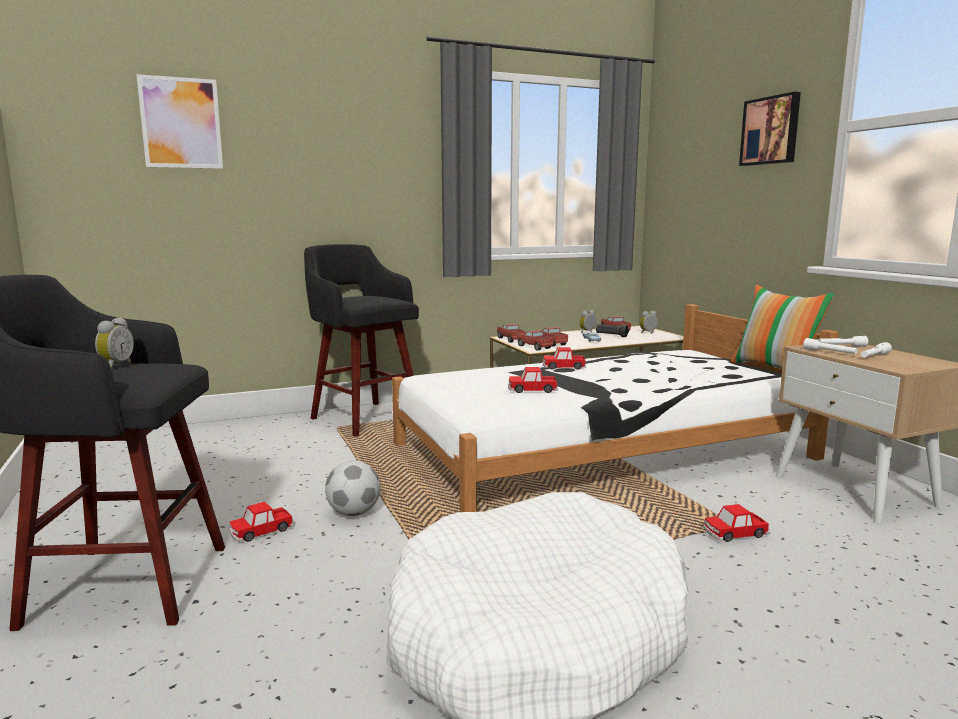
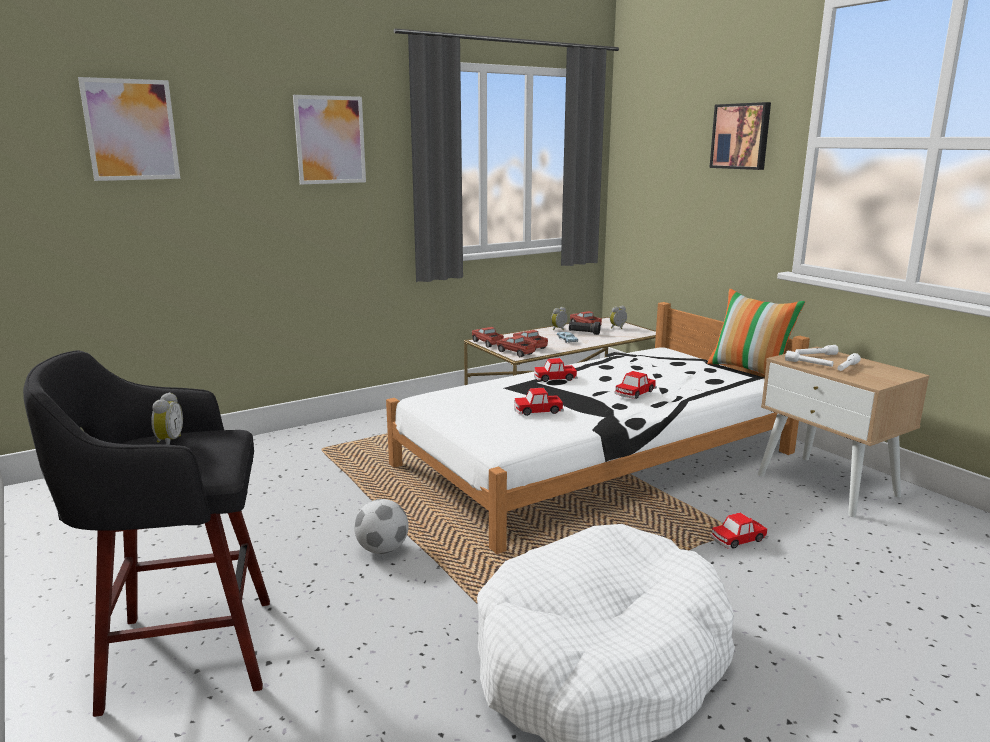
camera: 10 degrees left, 5 degrees up
toy car [229,502,294,542] -> toy car moved to [614,371,657,399]
black stool [304,244,419,437] -> none
none -> picture [293,95,366,184]

